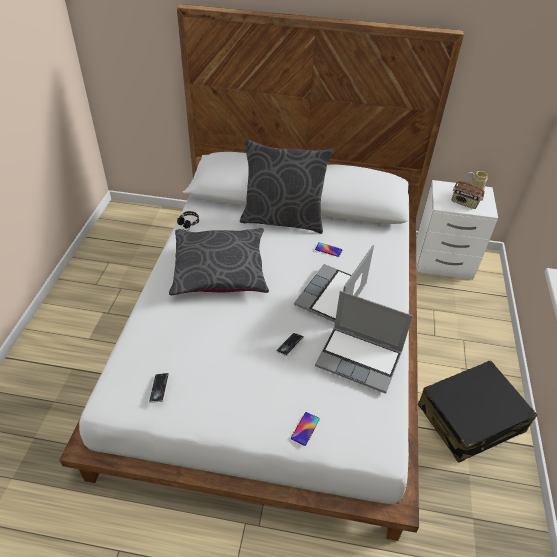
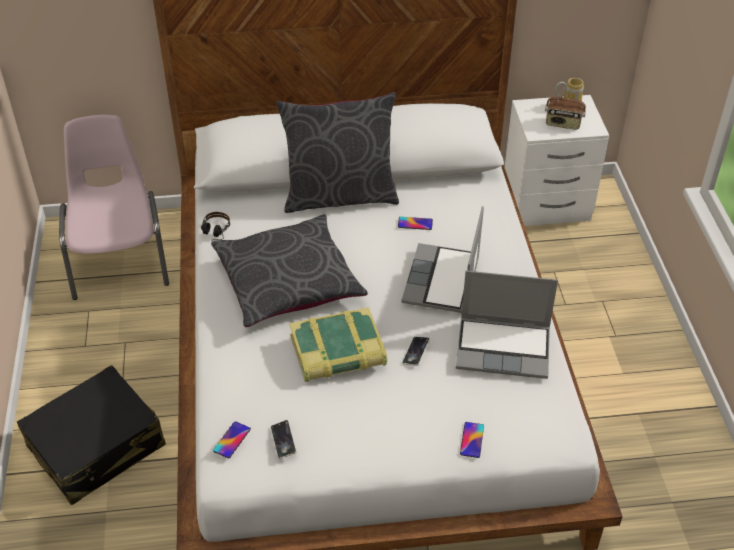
camera: 15 degrees left, 0 degrees up
black suitcase [418,360,537,463] -> black suitcase moved to [17,365,166,505]
none -> pink chair [59,115,169,300]
none -> phone [213,421,251,458]
none -> book [289,307,387,382]

